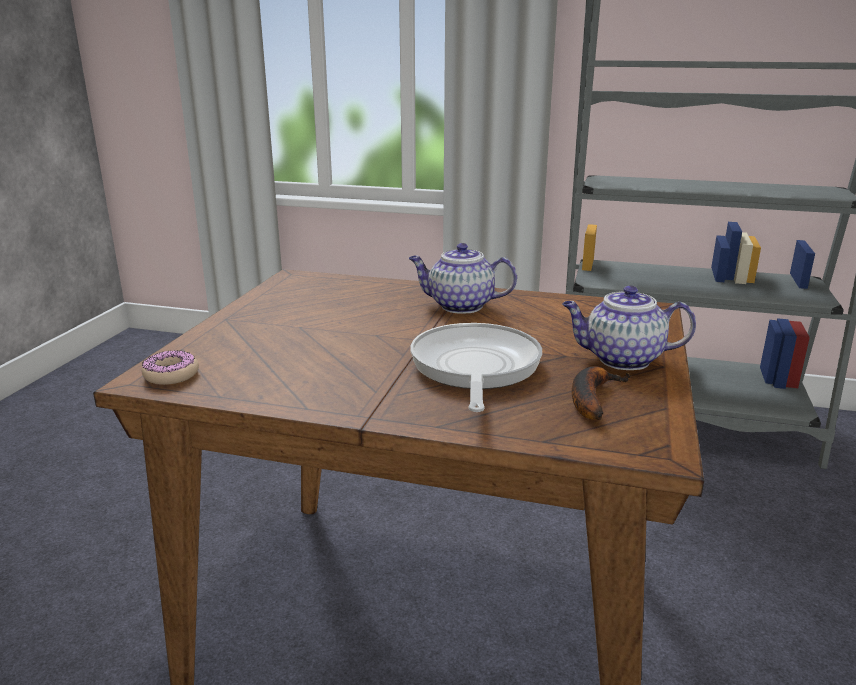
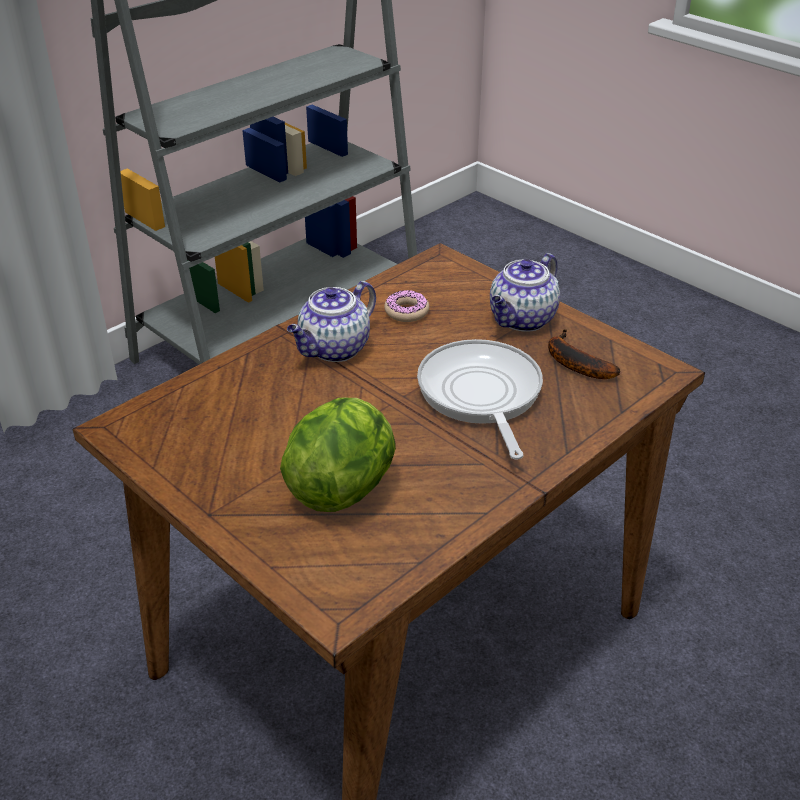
camera: 60 degrees left, 15 degrees up
donut [142,350,199,385] -> donut moved to [384,290,429,322]
frying pan [410,323,542,412] -> frying pan turned 45 degrees clockwise [417,339,543,459]
none -> lettuce [280,398,396,512]

